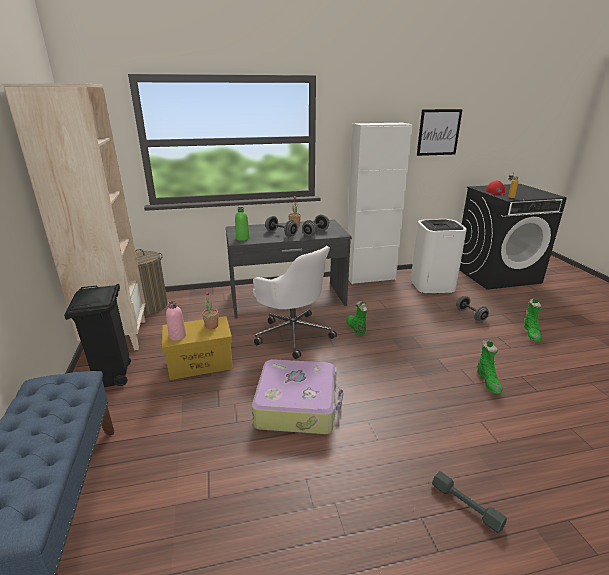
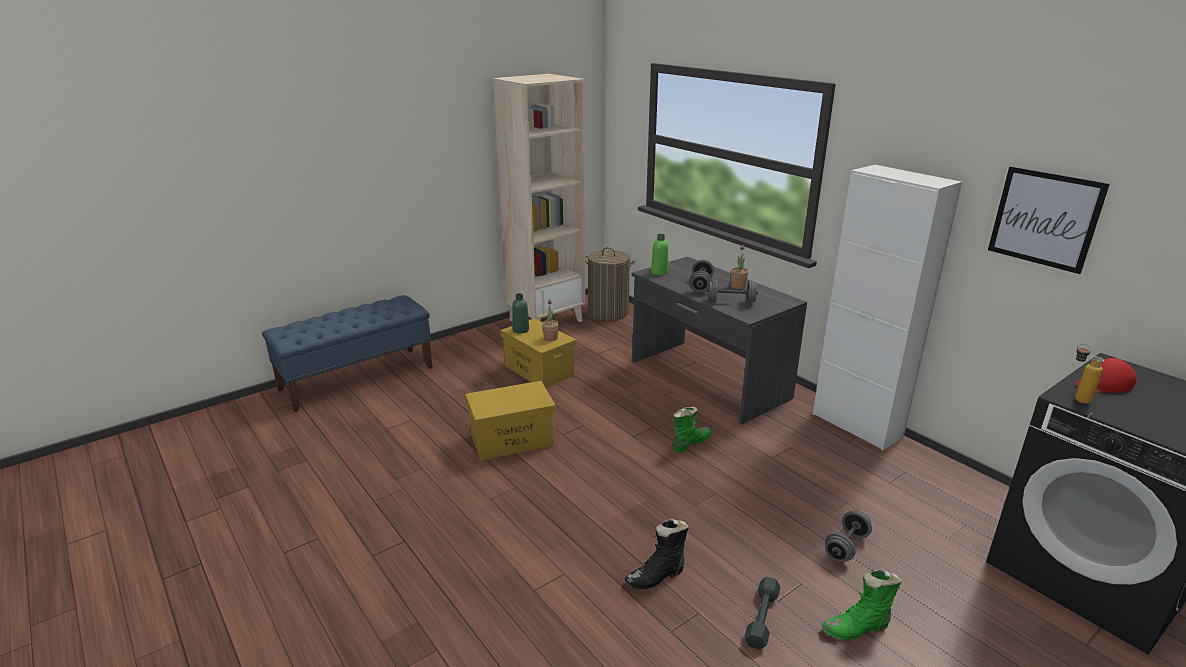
camera: 65 degrees right, 0 degrees up
black trash can [64,284,131,387] -> none
pink bottle [166,301,186,341] -> green bottle [512,293,529,333]
suitcase [252,359,343,434] -> yellow storage box [465,381,556,460]
white office chair [253,246,337,359] -> none
white trash can [411,219,467,294] -> none
grey dumbbell [432,471,507,533] -> grey dumbbell moved to [744,577,780,650]
green boot [477,340,503,394] -> black boot [625,518,689,589]

